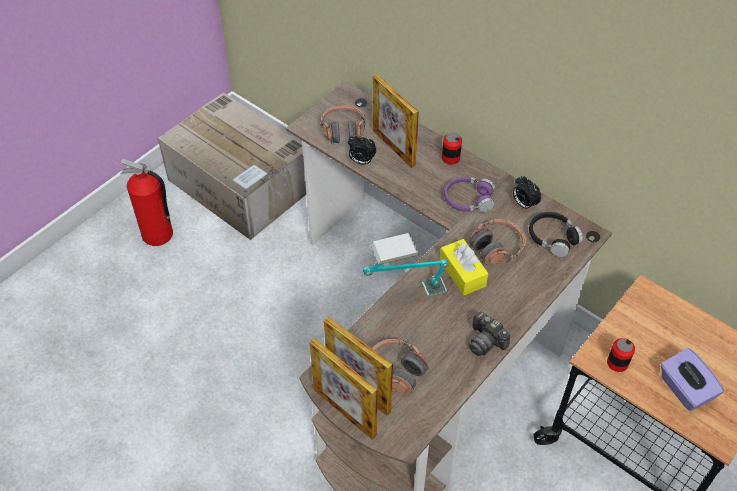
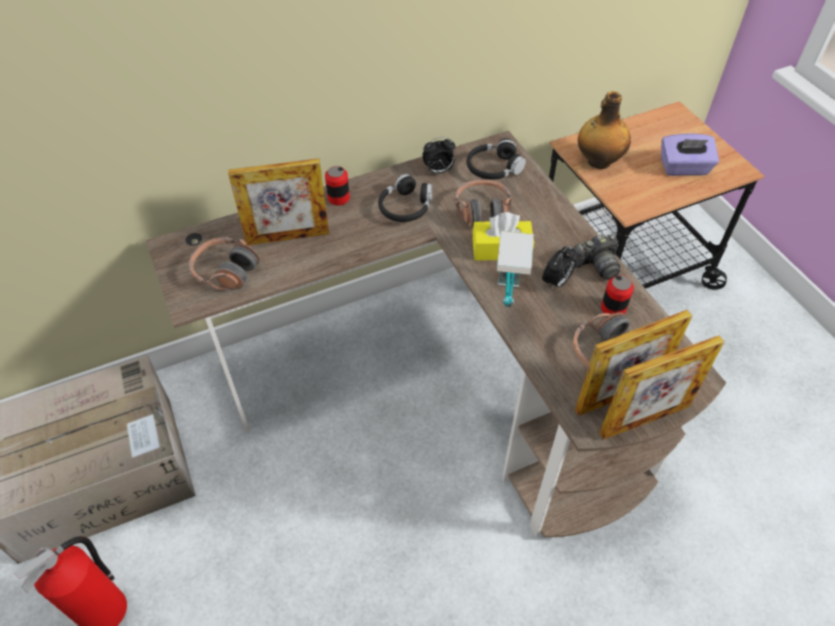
camera: 65 degrees left, 0 degrees up
alarm clock [348,135,376,164] -> alarm clock moved to [542,246,576,290]
purple headphones [444,177,495,212] -> black headphones [378,174,433,222]
can [607,338,635,372] -> can moved to [601,276,634,314]
none -> bottle [578,91,631,169]

